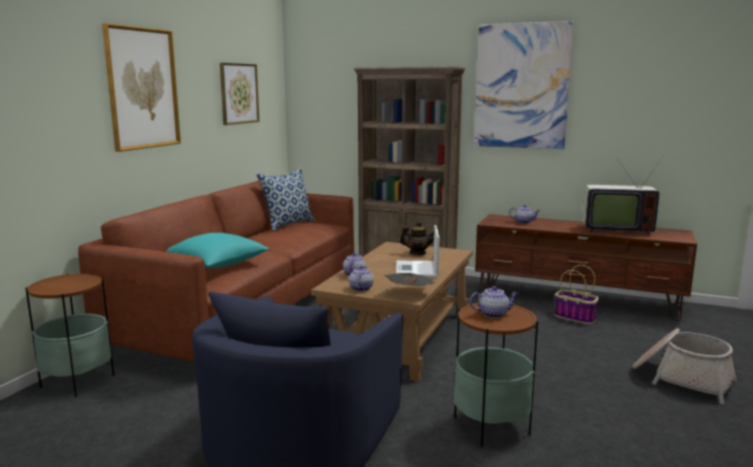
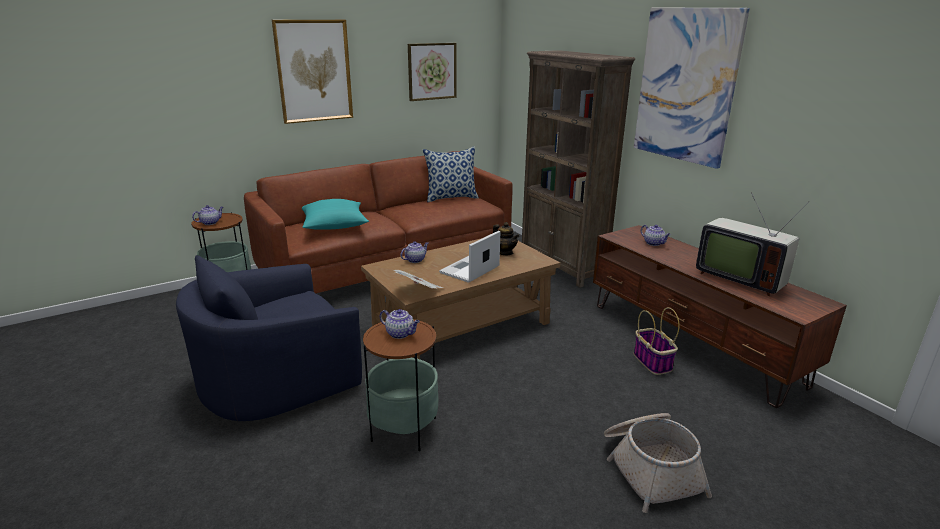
camera: 35 degrees right, 10 degrees up
teapot [349,266,374,291] -> teapot moved to [192,205,223,225]

